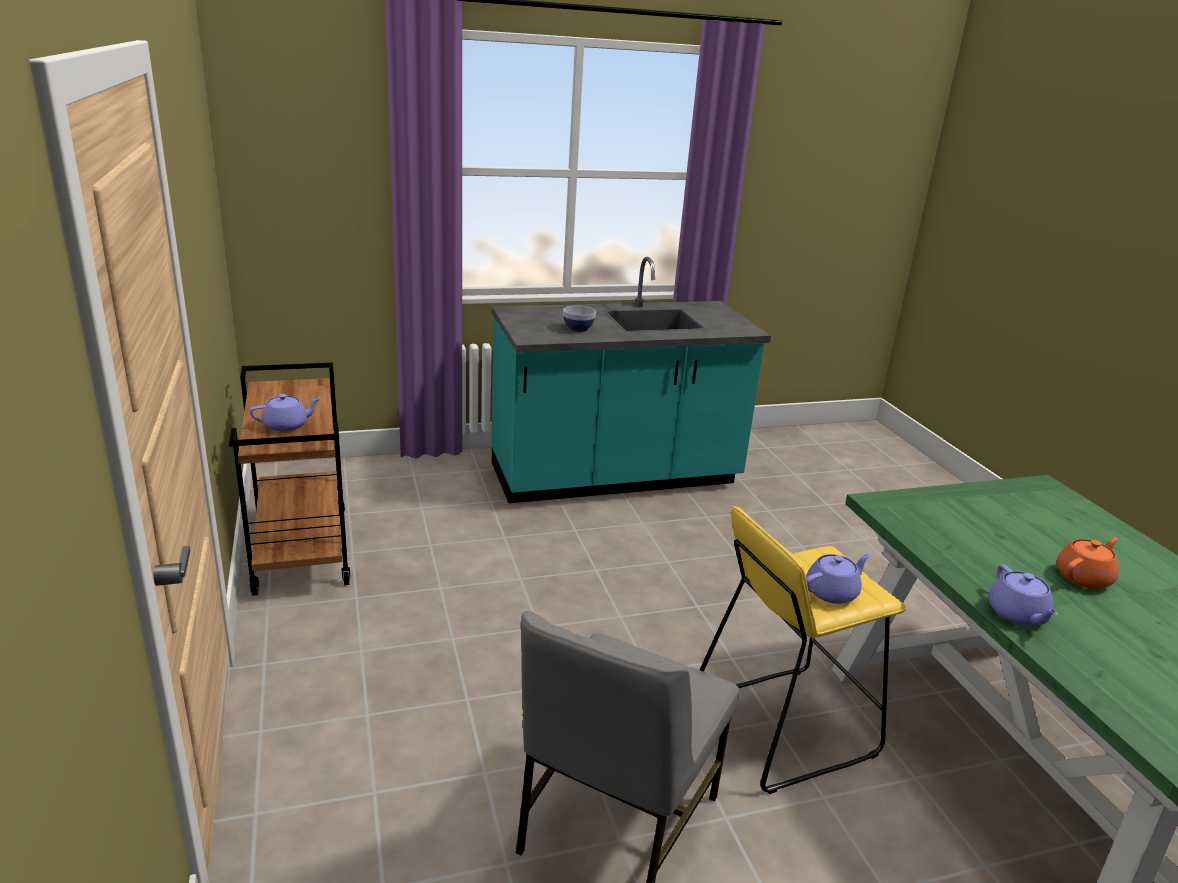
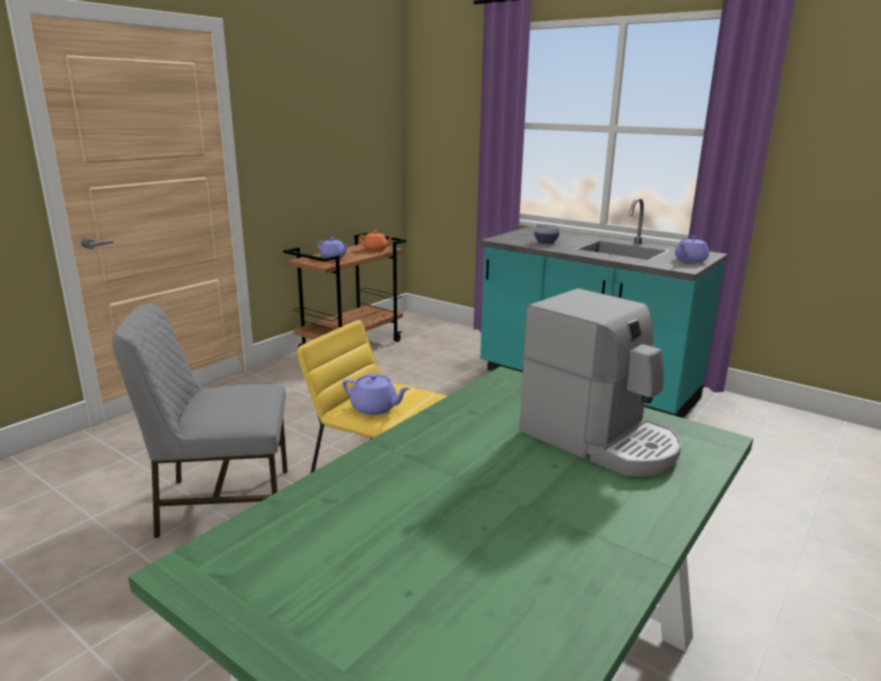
camera: 55 degrees right, 5 degrees down
purple teapot [988,564,1058,626] -> purple teapot moved to [675,235,709,263]
orange teapot [1056,537,1119,589] -> orange teapot moved to [358,231,394,251]
none -> coffee machine [519,288,682,477]

